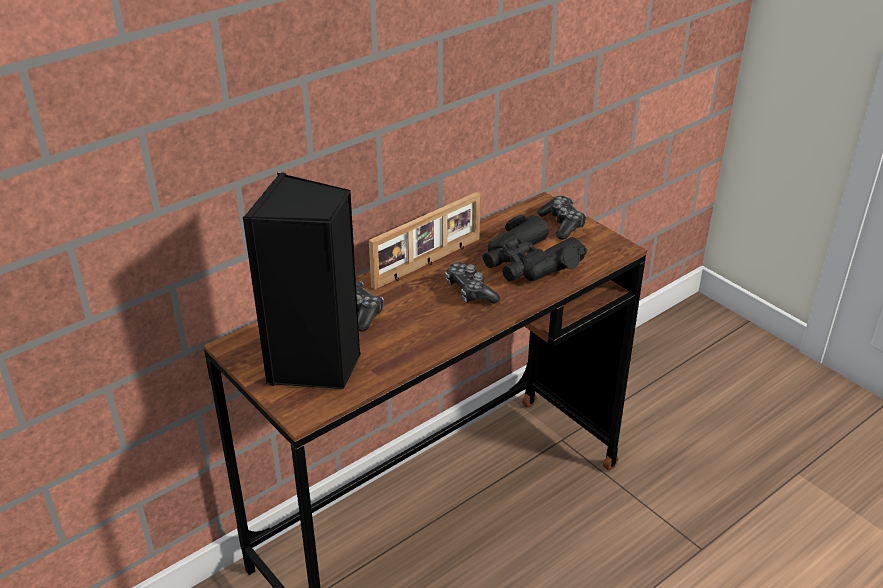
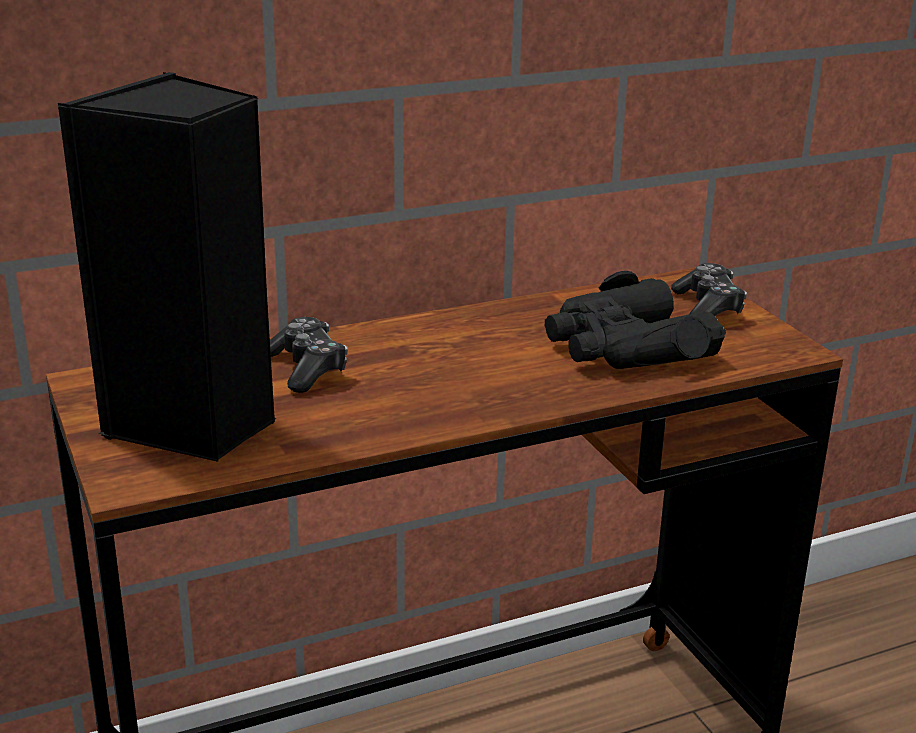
camera: 15 degrees right, 10 degrees down
picture frame [369,192,481,290] -> none
game controller [445,262,500,304] -> none

